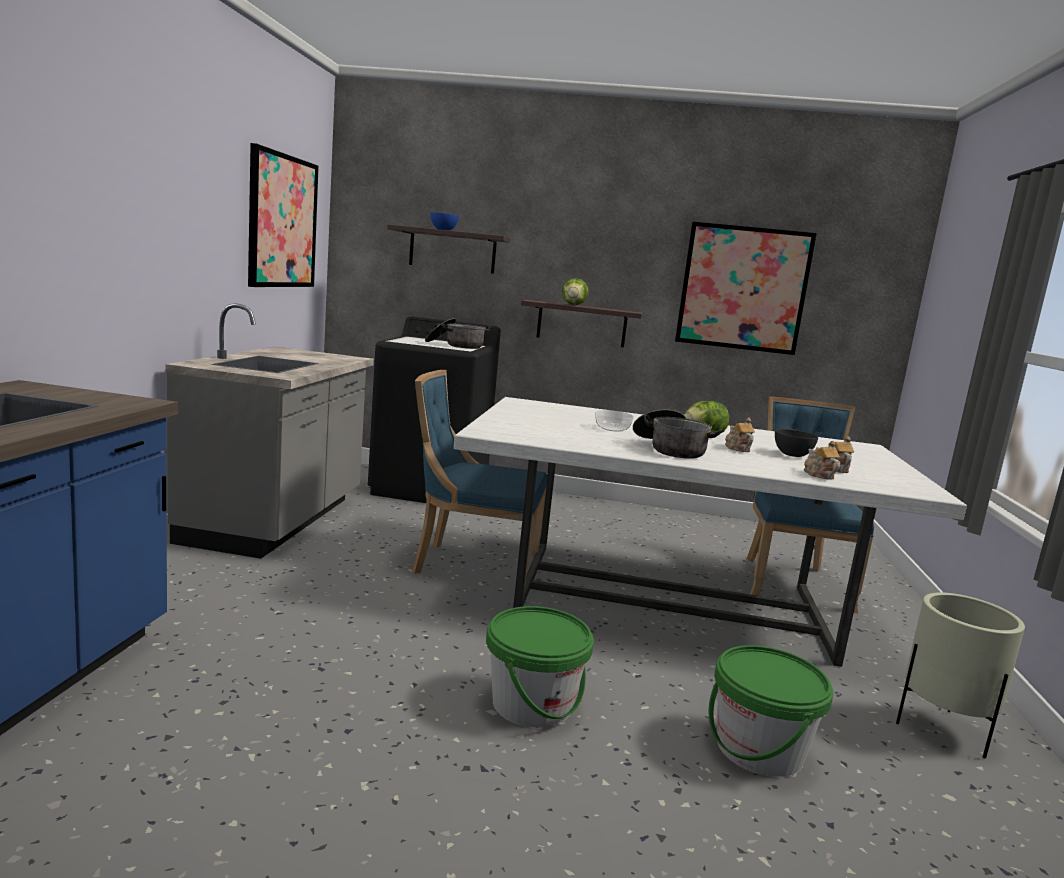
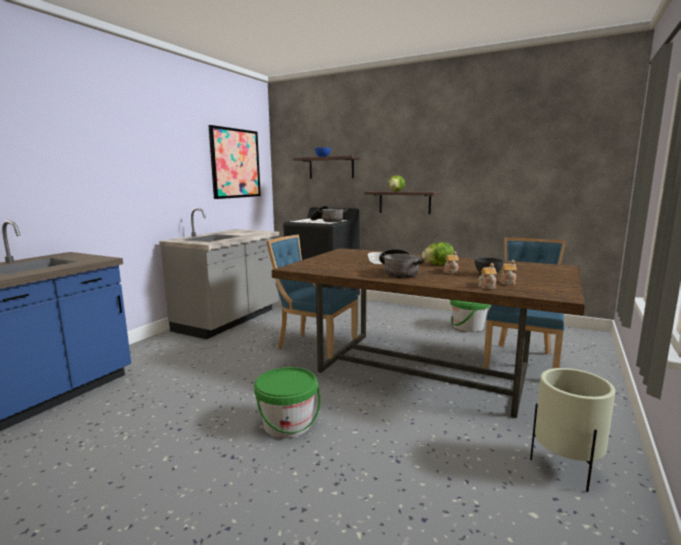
camera: 20 degrees right, 0 degrees up
white dining table [454,397,967,667] -> brown dining table [272,248,585,418]
picture [675,221,817,355] -> none
green bucket [709,645,834,777] -> green bucket moved to [450,300,490,332]

